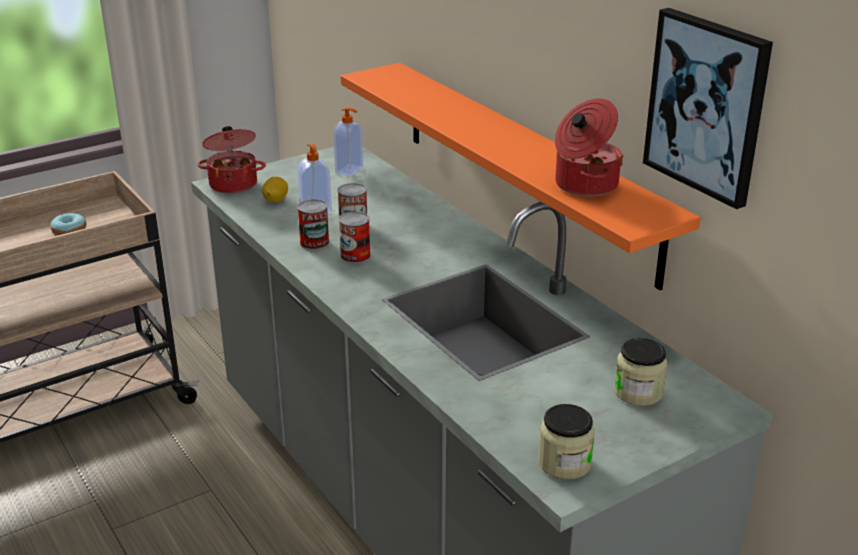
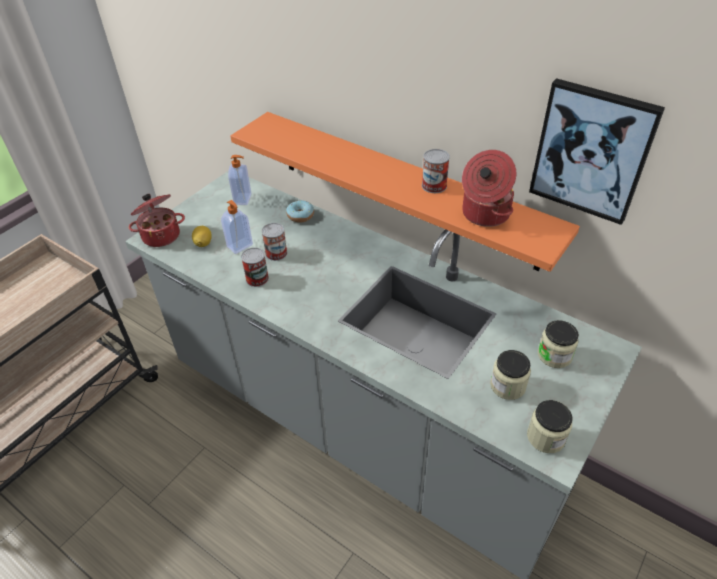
camera: 20 degrees left, 15 degrees up
donut [50,213,86,236] -> donut moved to [286,200,314,223]
can [339,211,371,263] -> can moved to [422,149,450,193]
none -> jar [490,350,531,400]

